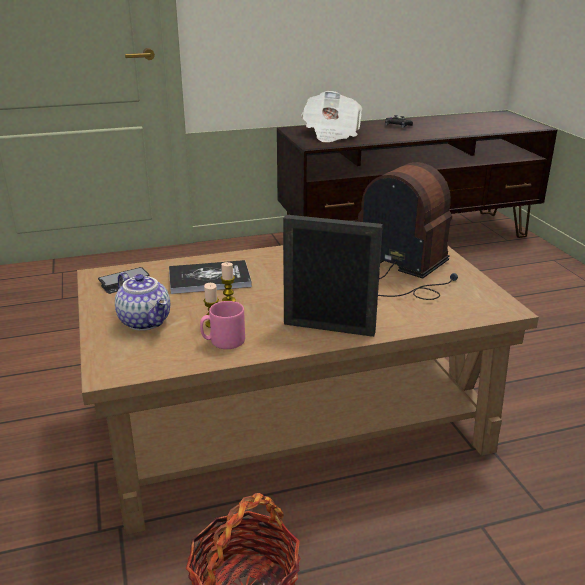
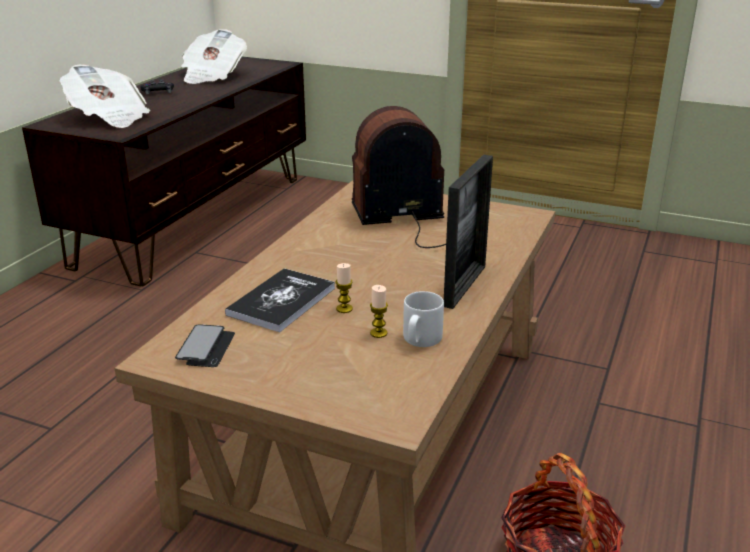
camera: 50 degrees left, 0 degrees up
teapot [115,272,170,331] -> none
pink mug [200,301,245,349] -> grey mug [403,291,444,347]
picture frame [283,215,383,337] -> picture frame turned 150 degrees clockwise [444,155,493,309]
none -> newspaper [181,29,247,84]

